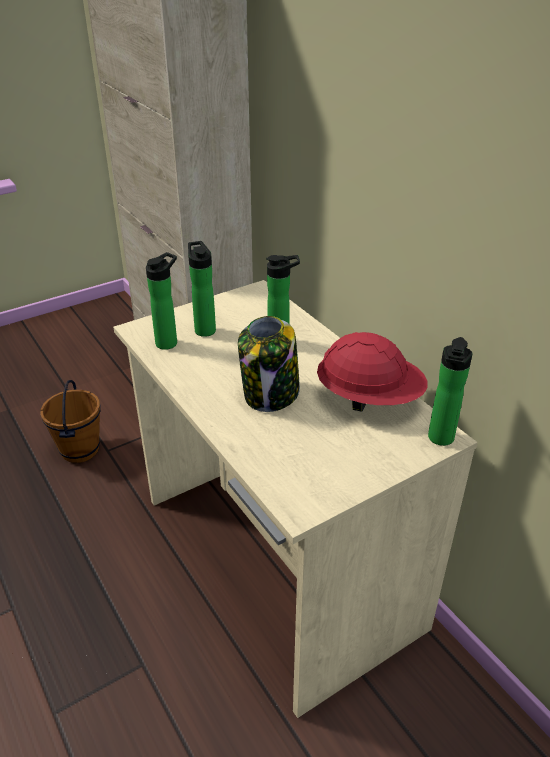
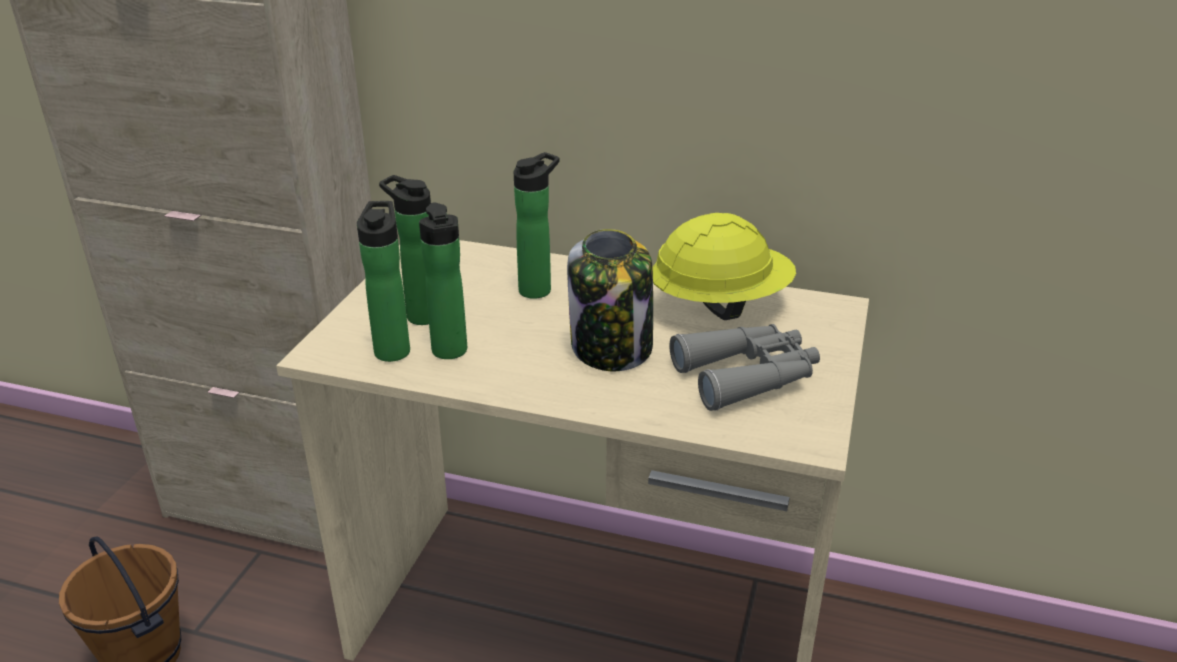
camera: 40 degrees left, 5 degrees down
red hard hat [317,332,428,412] -> yellow hard hat [652,213,796,320]
bottle [428,337,473,446] -> bottle moved to [419,202,467,359]
none -> grey binoculars [669,324,820,411]

